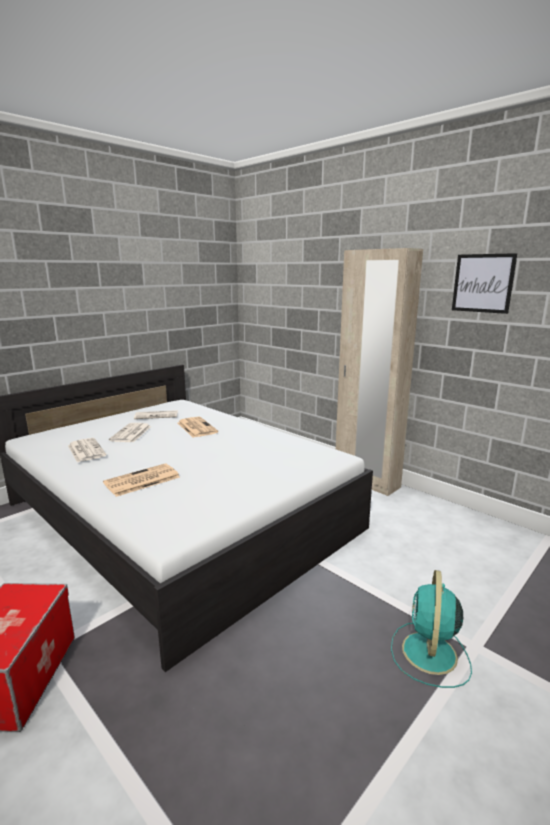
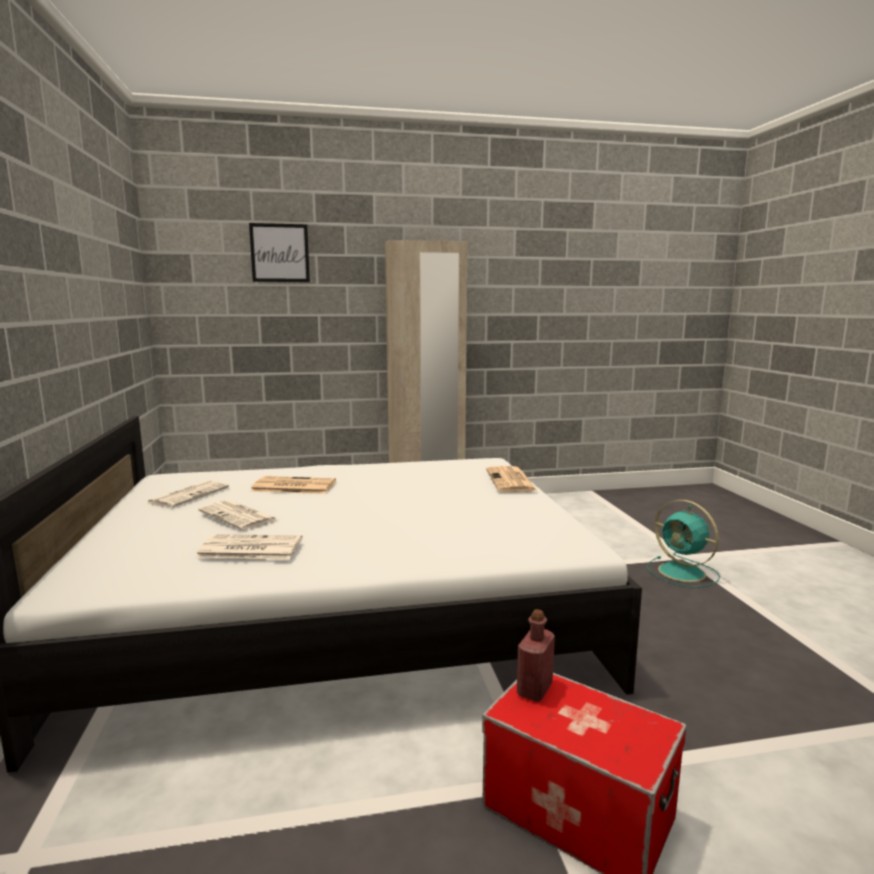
camera: 55 degrees left, 5 degrees down
newspaper [103,463,180,497] -> newspaper moved to [486,466,537,492]
picture [452,253,517,314] -> picture moved to [249,223,310,282]
none -> red bottle [517,609,555,702]

